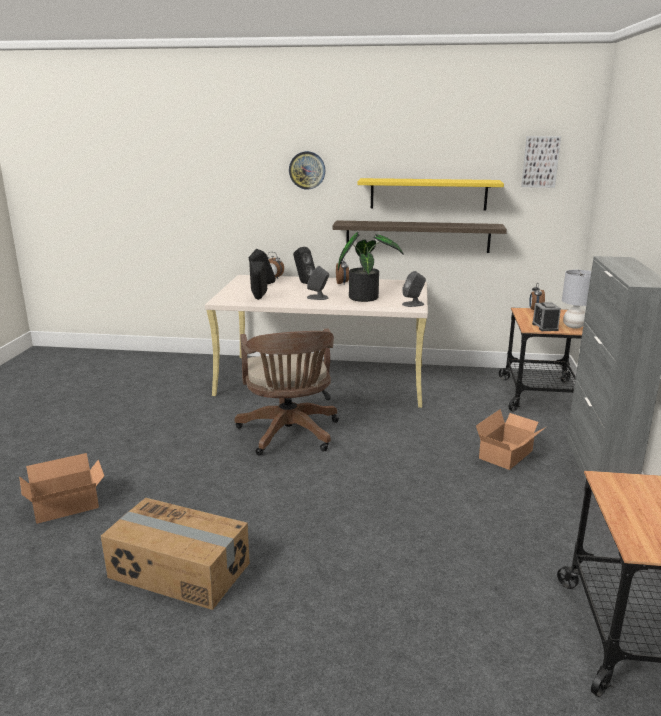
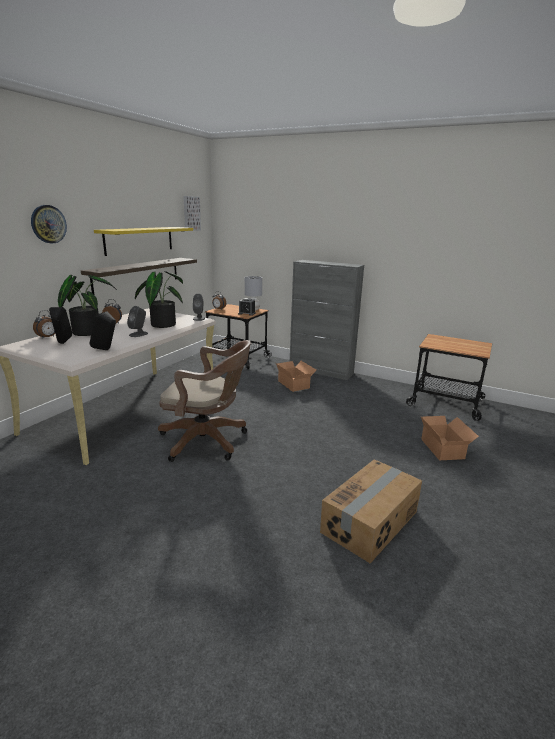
camera: 70 degrees left, 0 degrees up
cardboard box [19,453,104,524] -> cardboard box moved to [421,416,479,460]
black speaker [293,247,315,284] -> potted plant [58,275,117,336]

